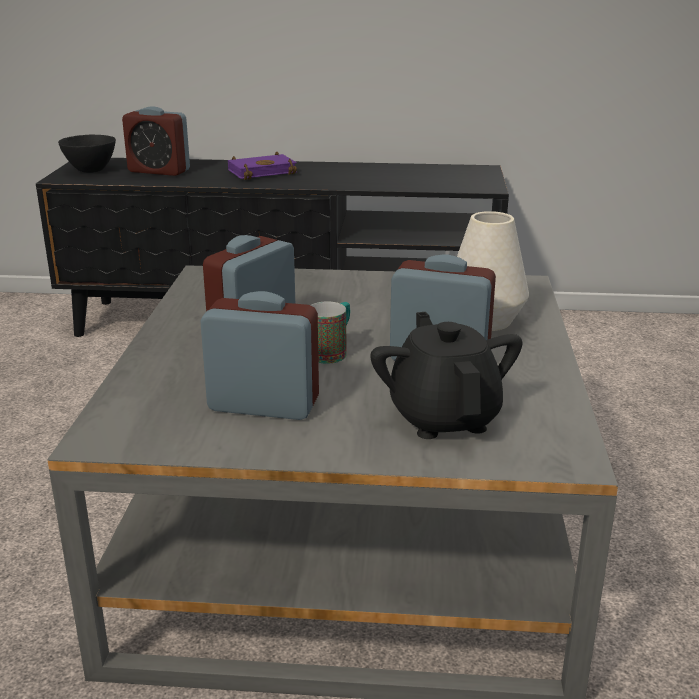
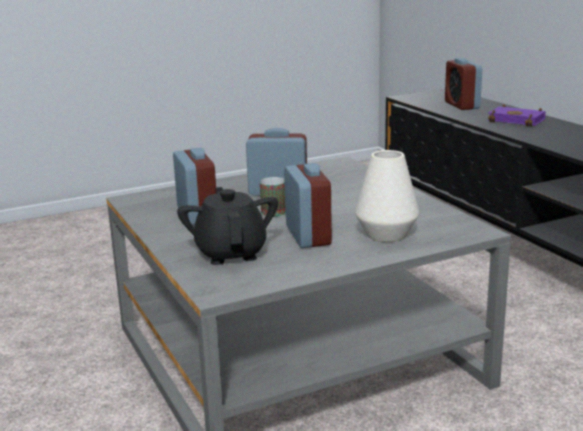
camera: 60 degrees right, 5 degrees down
black bowl [58,135,116,173] -> none
black teapot [370,312,522,439] -> black teapot turned 60 degrees counterclockwise [177,187,278,265]

